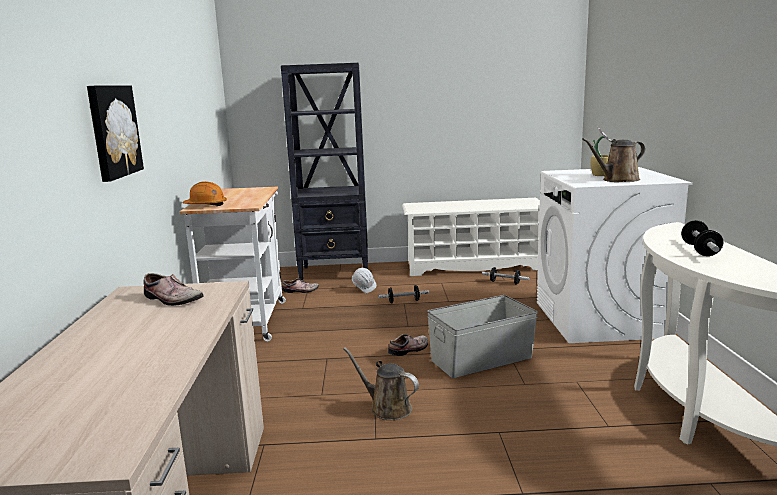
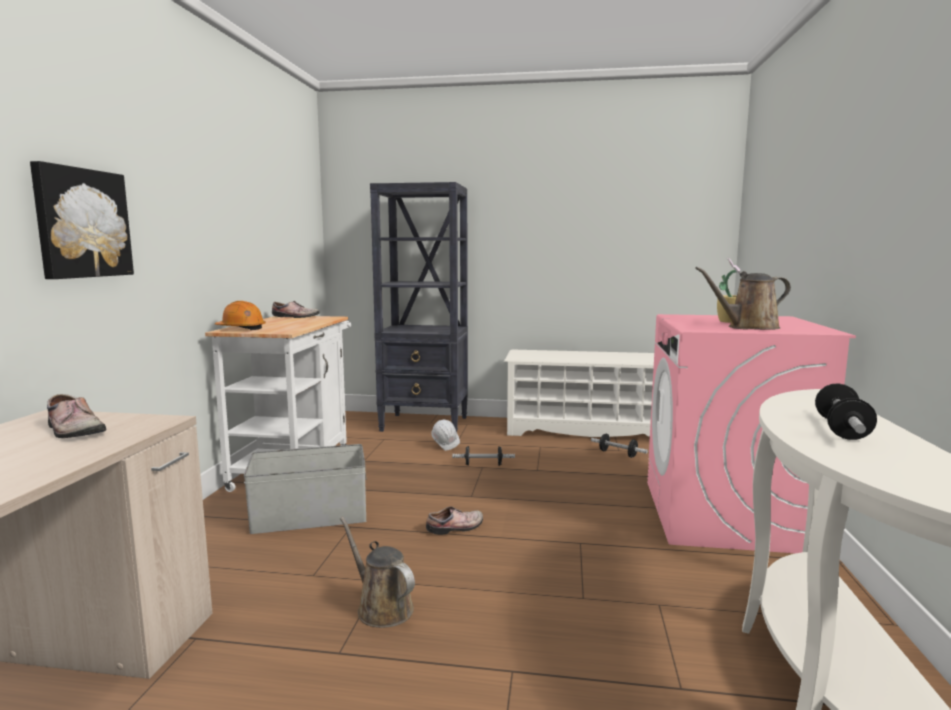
camera: 10 degrees right, 5 degrees down
shoe [282,278,319,293] -> shoe moved to [272,301,320,318]
grey storage box [427,295,538,378] -> grey storage box moved to [243,444,367,534]
white washing machine [537,167,692,343] -> pink washing machine [647,314,856,553]

